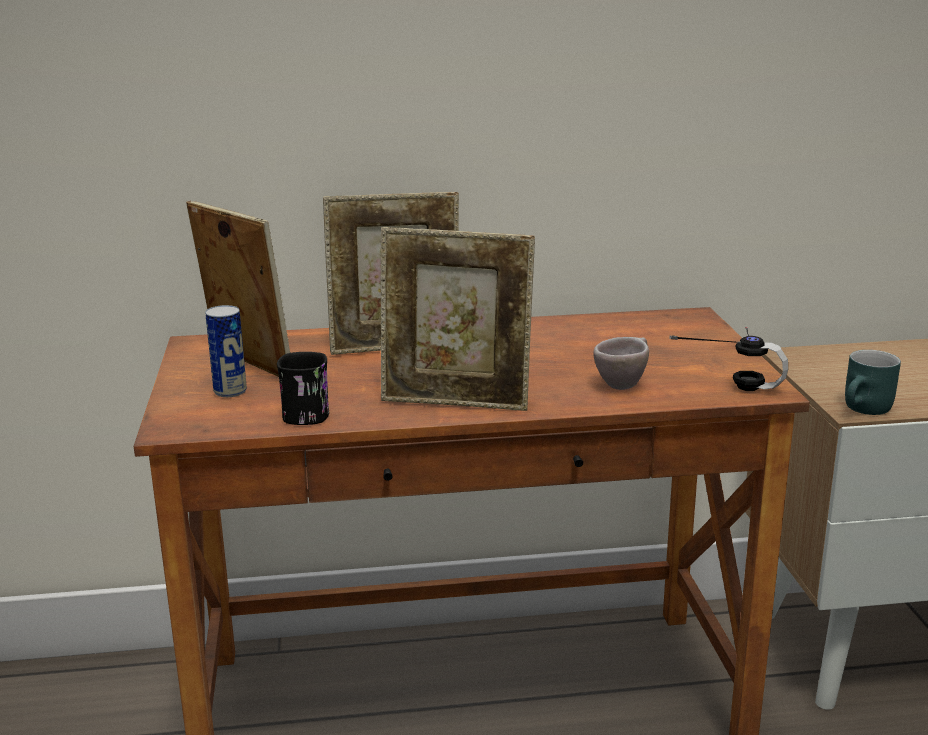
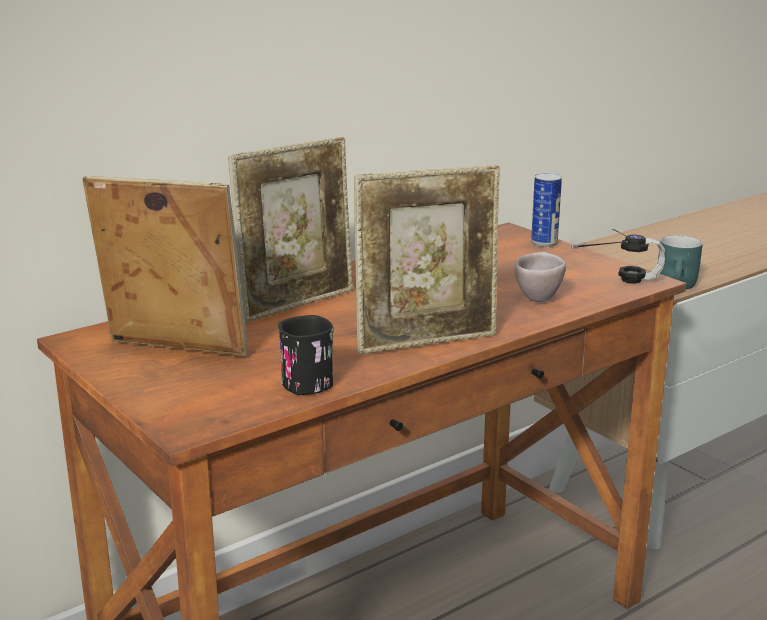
camera: 30 degrees left, 0 degrees up
can [205,305,247,397] -> can moved to [531,173,562,247]

